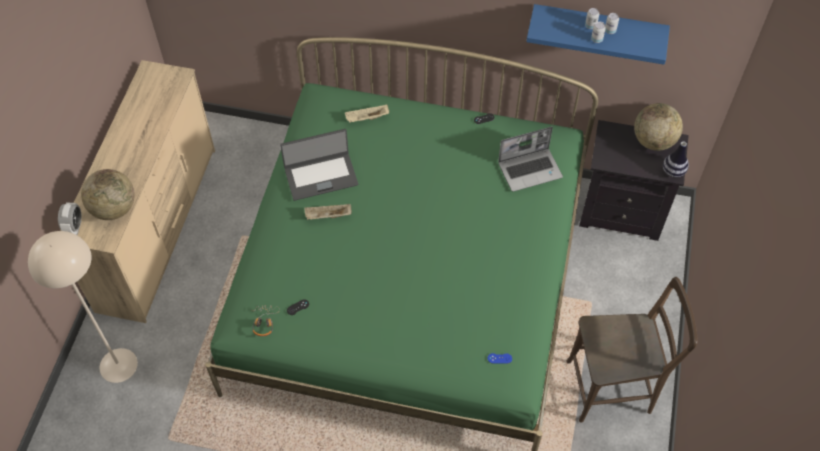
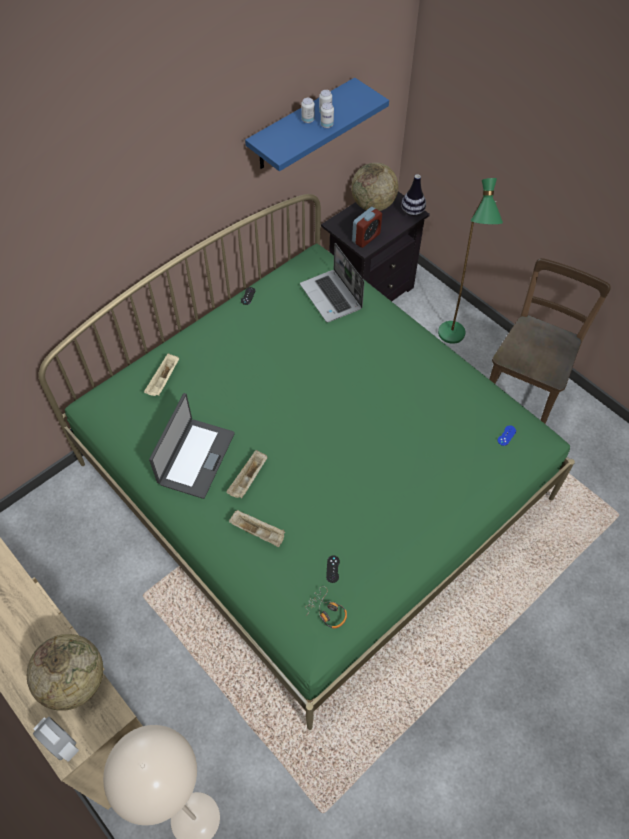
camera: 55 degrees left, 0 degrees up
laptop [498,127,563,192] -> laptop turned 135 degrees clockwise [300,243,364,322]
none -> beige tray [229,510,285,547]
none -> alarm clock [352,207,382,248]
none -> green floor lamp [438,178,503,344]

